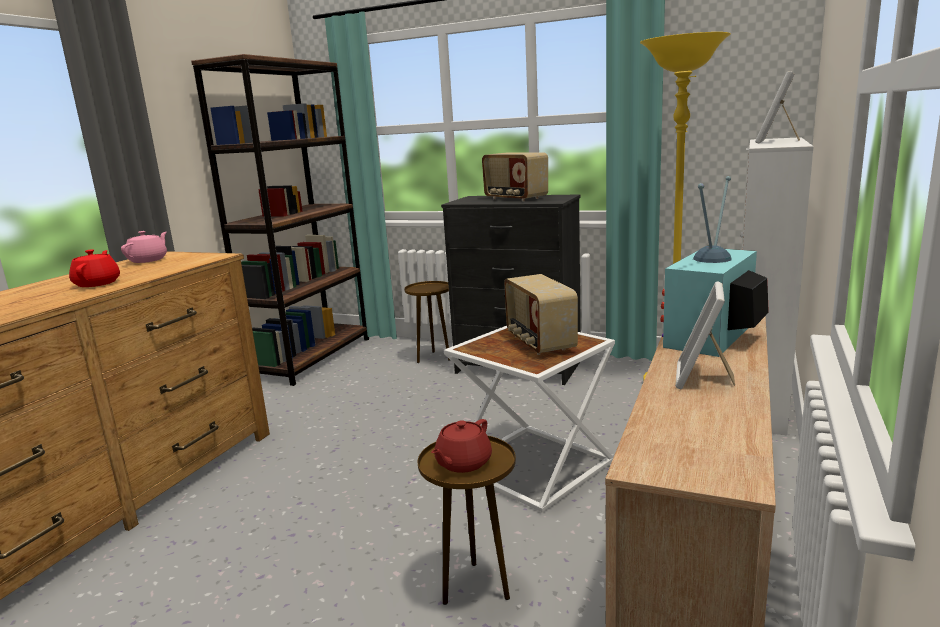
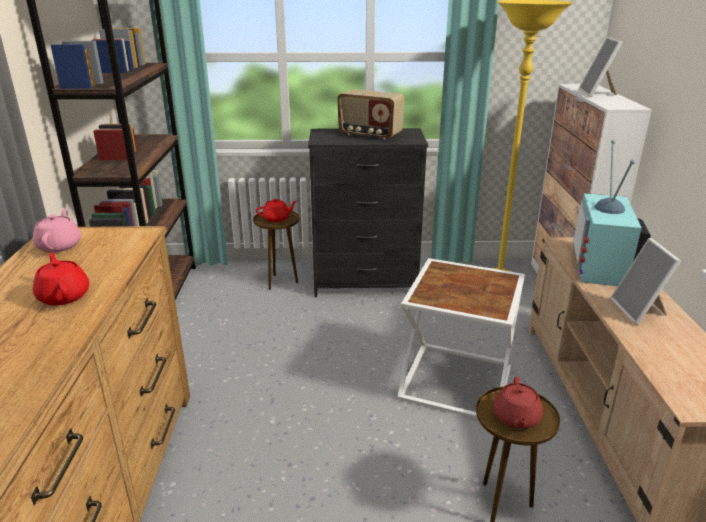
camera: 25 degrees left, 10 degrees up
radio [504,274,578,355] -> none
none -> red teapot [256,199,297,222]

